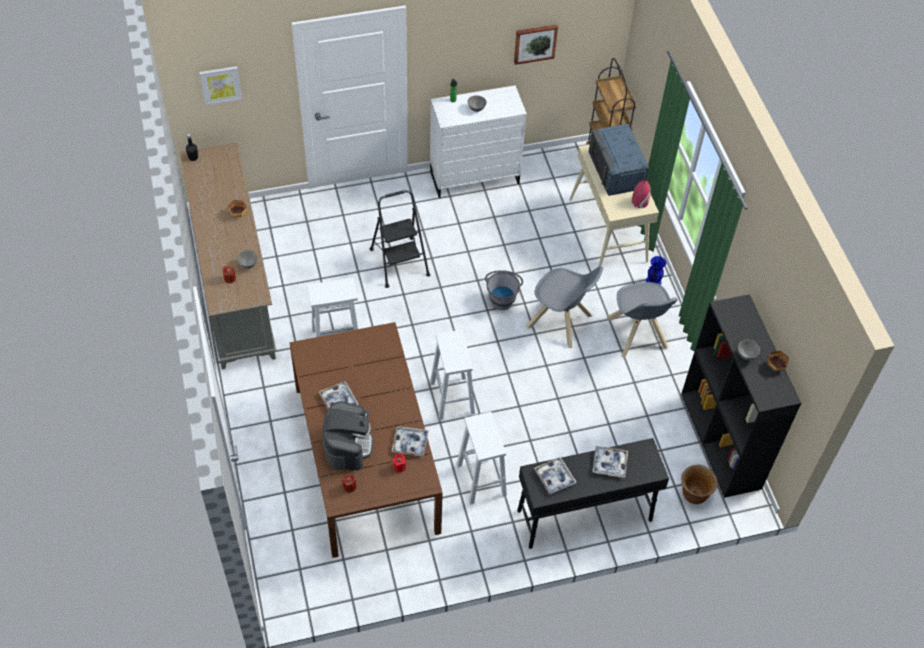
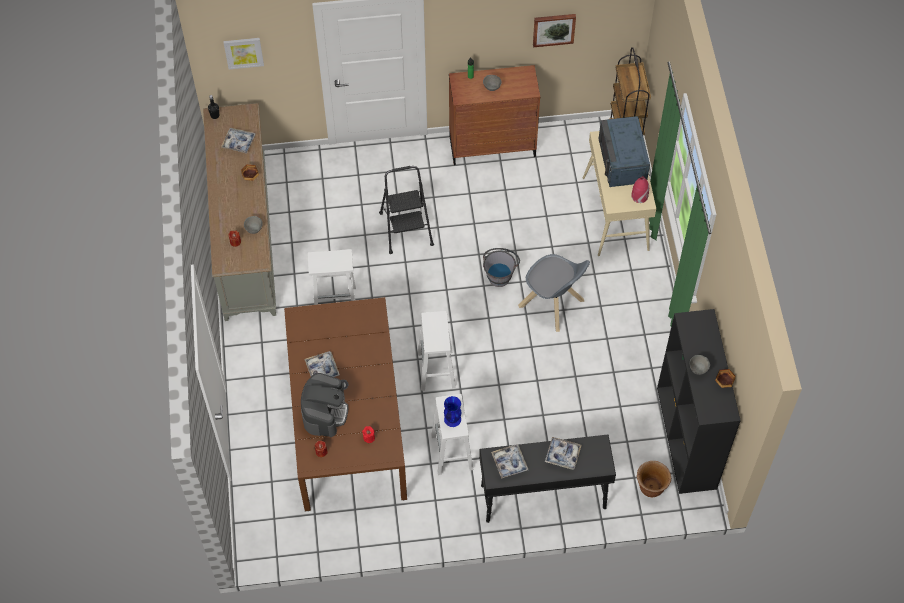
camera: 10 degrees right, 5 degrees up
tray [391,426,429,457] -> tray moved to [221,128,256,154]
white dresser [430,85,527,198] -> brown dresser [449,65,540,165]
grey chair [607,282,678,358] -> none
blue vase [646,256,666,285] -> blue vase moved to [444,396,461,427]

